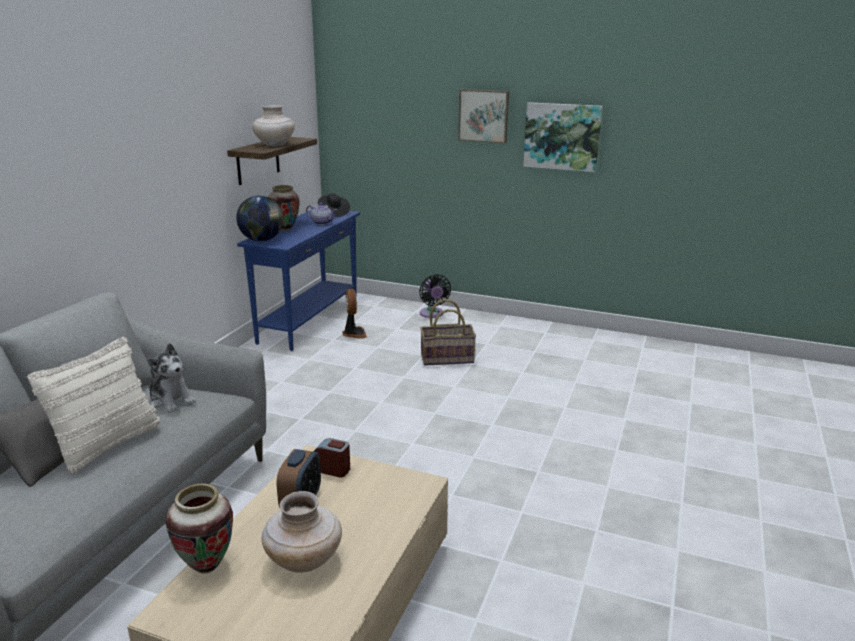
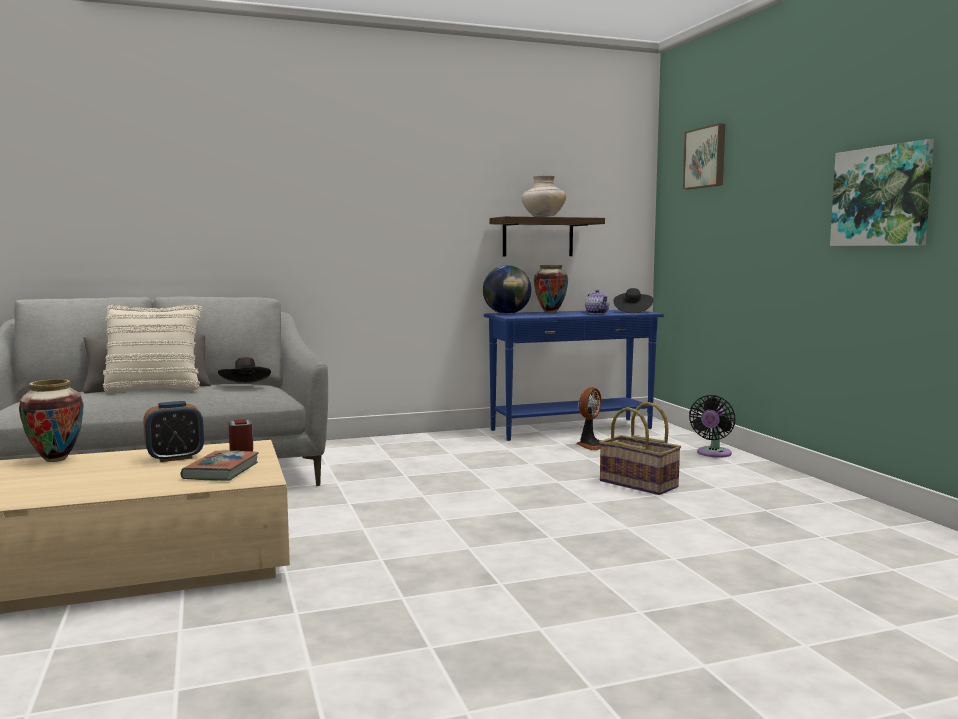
camera: 50 degrees right, 15 degrees down
plush toy [147,343,196,413] -> black hat [218,357,271,383]
beige vase [261,491,342,573] -> none
picture [458,89,509,143] -> picture moved to [683,123,725,189]
none -> book [180,450,259,481]

